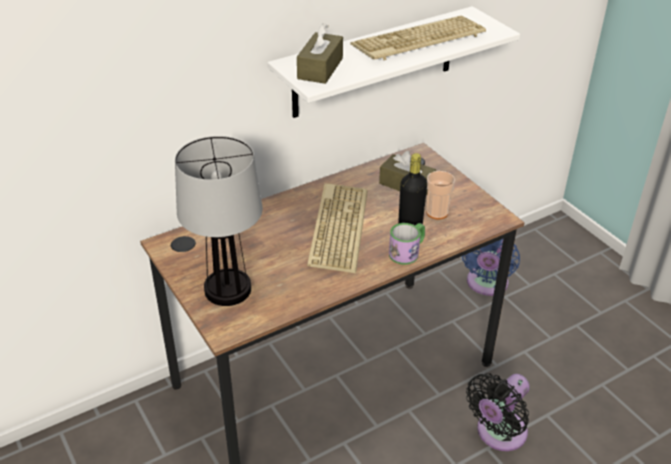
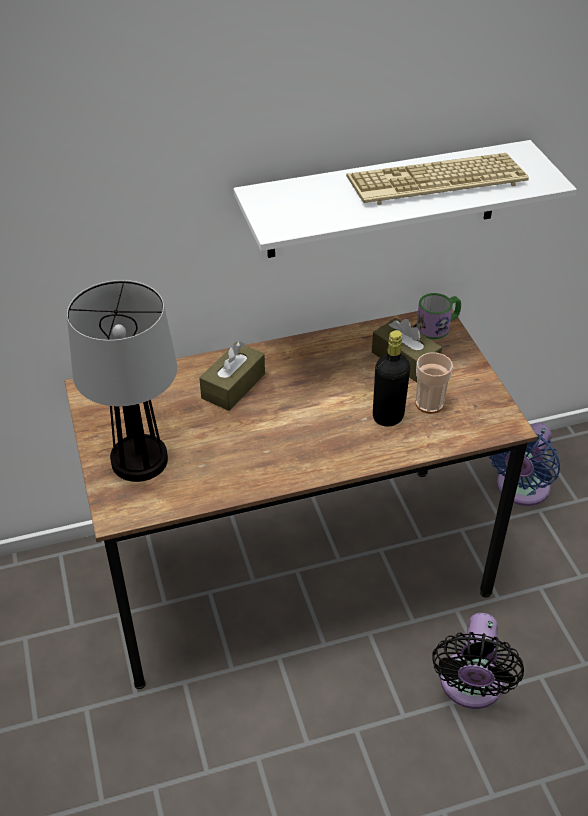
camera: 15 degrees right, 5 degrees up
brown tissue box [297,23,343,84] -> brown tissue box moved to [199,341,265,411]
keyboard [307,183,368,273] -> none
mug [389,223,425,265] -> mug moved to [416,293,461,339]
black fan [466,373,530,451] -> black fan turned 45 degrees counterclockwise [432,613,524,709]

